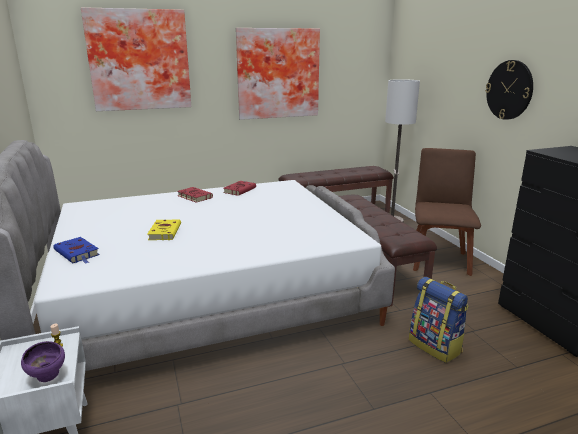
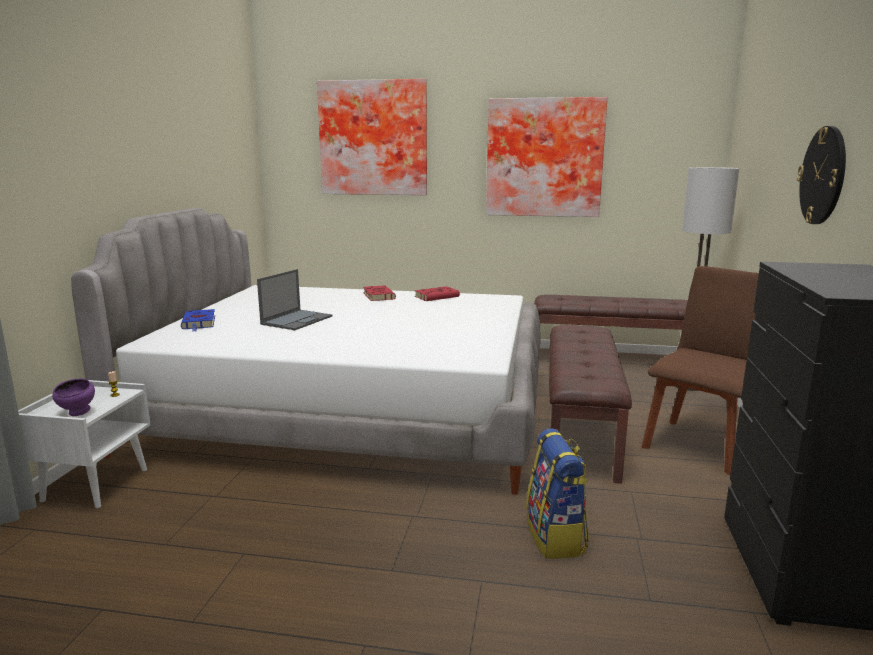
camera: 30 degrees right, 5 degrees down
yellow book [147,219,181,240] -> laptop [257,269,332,330]

